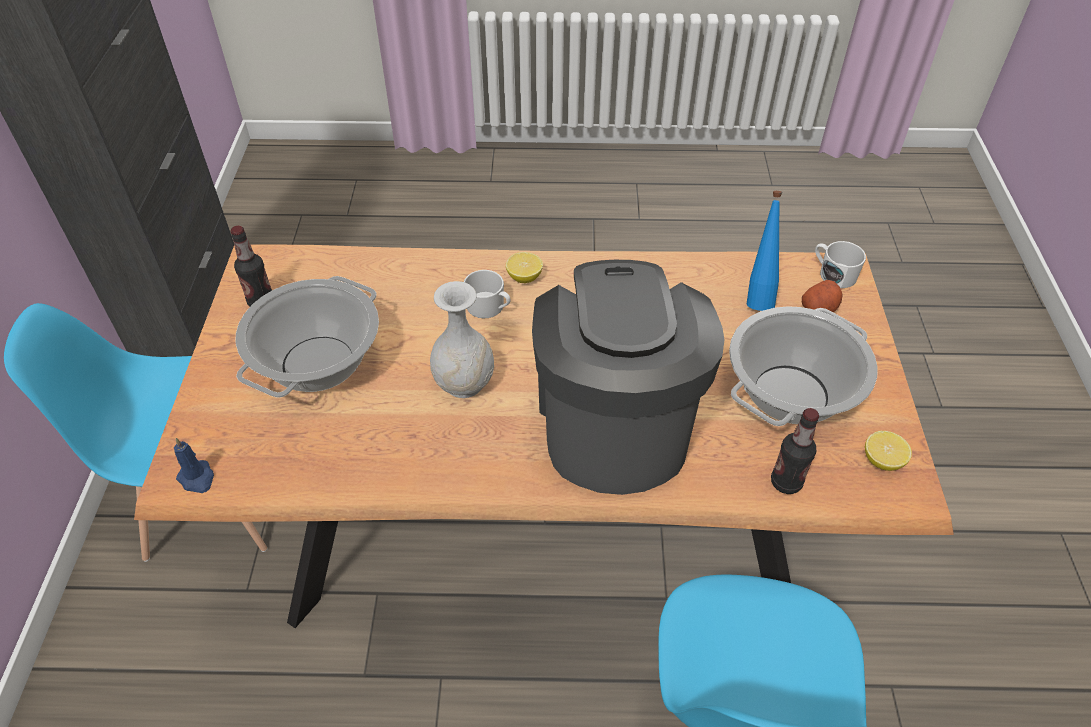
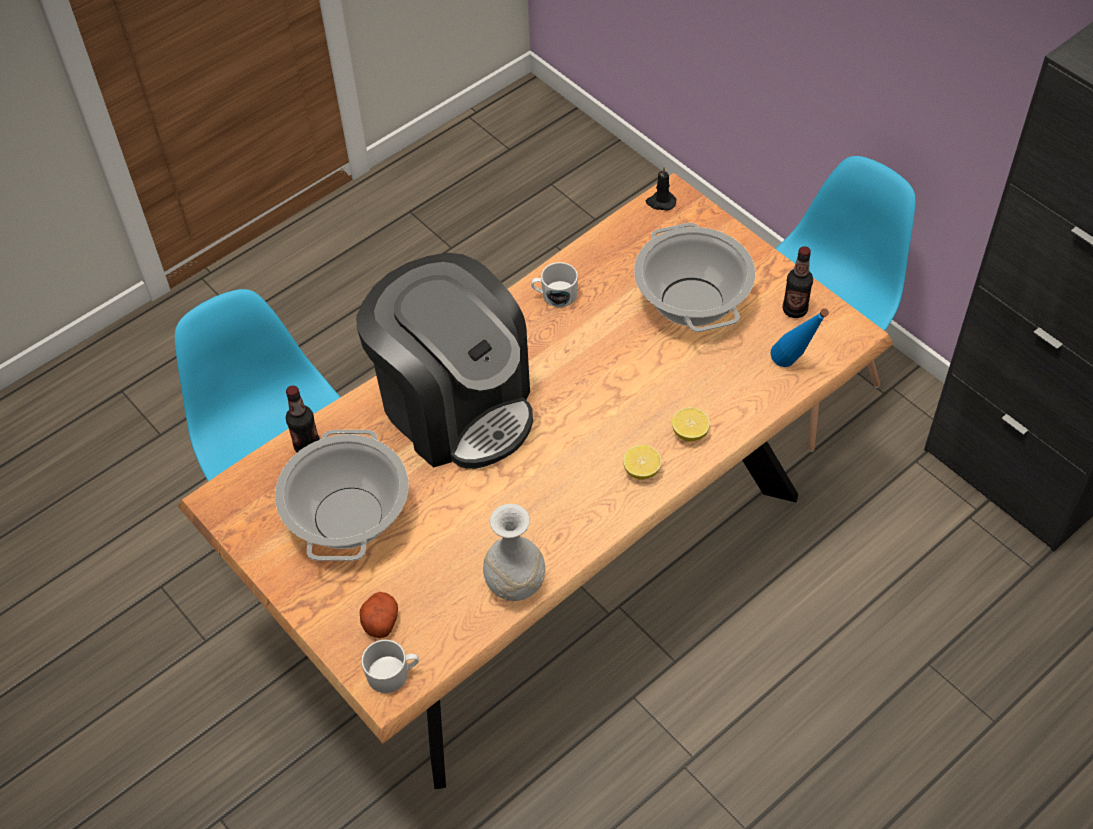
camera: 140 degrees right, 5 degrees up
blue candle [174,438,214,493] -> black candle [646,167,676,211]
white vase [430,281,494,398] -> white vase moved to [483,504,545,601]
white mug [464,270,511,318] -> white mug moved to [531,262,578,307]
blue bottle [747,191,782,311] -> blue bottle moved to [771,308,829,367]
lemon [865,431,912,471] -> lemon moved to [672,407,710,442]

